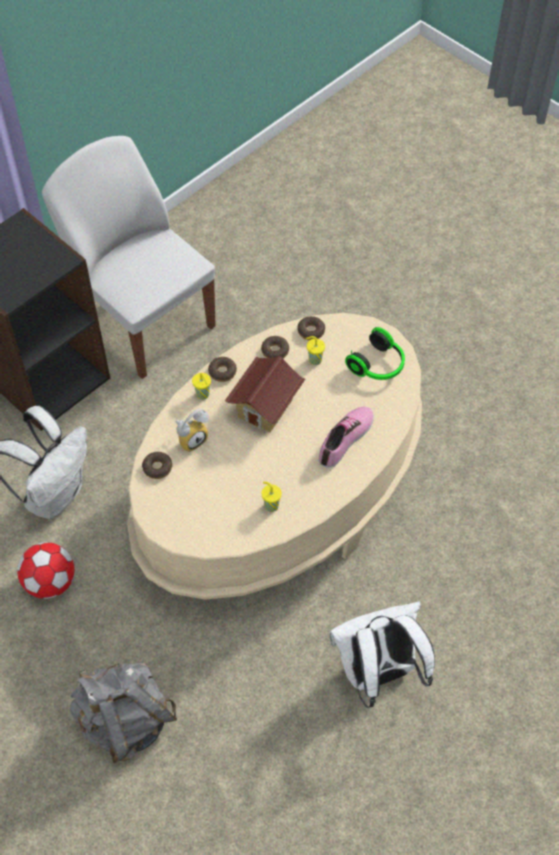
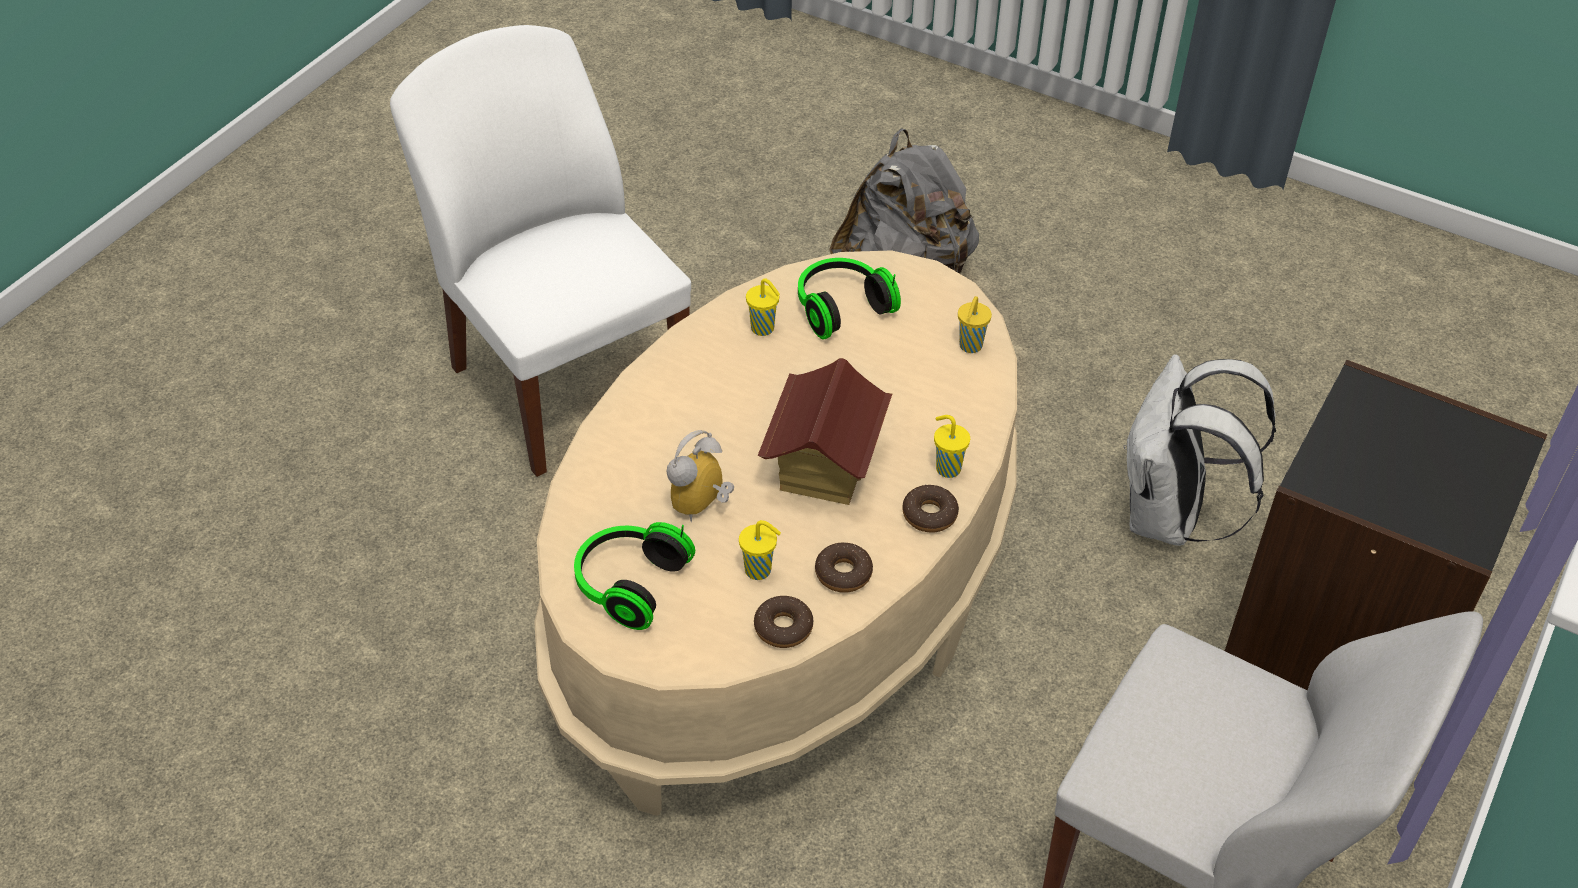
camera: 165 degrees right, 10 degrees down
football [17,542,75,599] -> none
donut [142,452,172,479] -> yellow cup [958,296,992,353]
alarm clock [176,409,209,452] -> alarm clock moved to [666,430,734,522]
shoe [319,406,374,467] -> none
white backpack [329,601,435,708] -> white chair [390,25,691,477]
none -> headphones [798,258,901,339]

